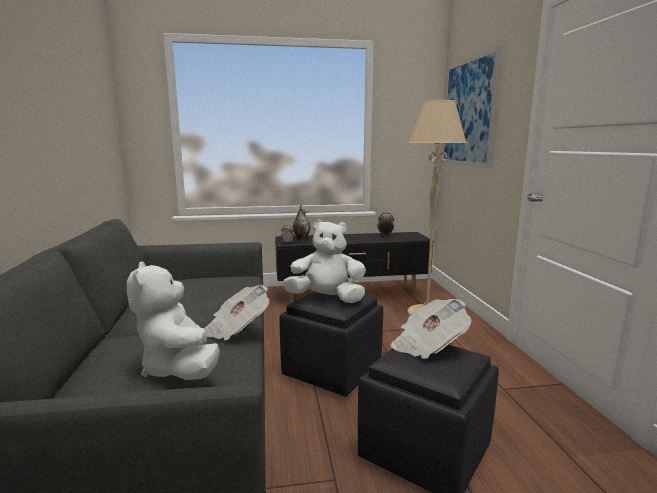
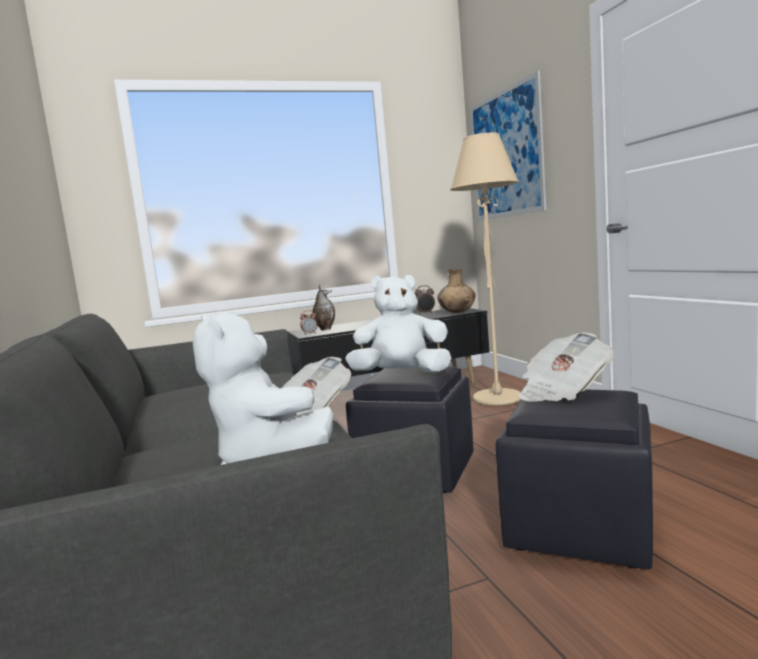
camera: 10 degrees left, 5 degrees down
none -> brown vase [437,269,475,313]

